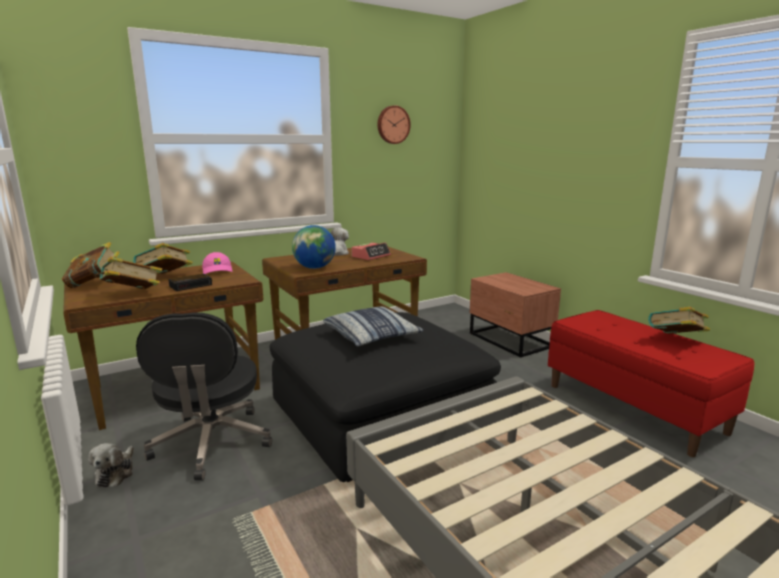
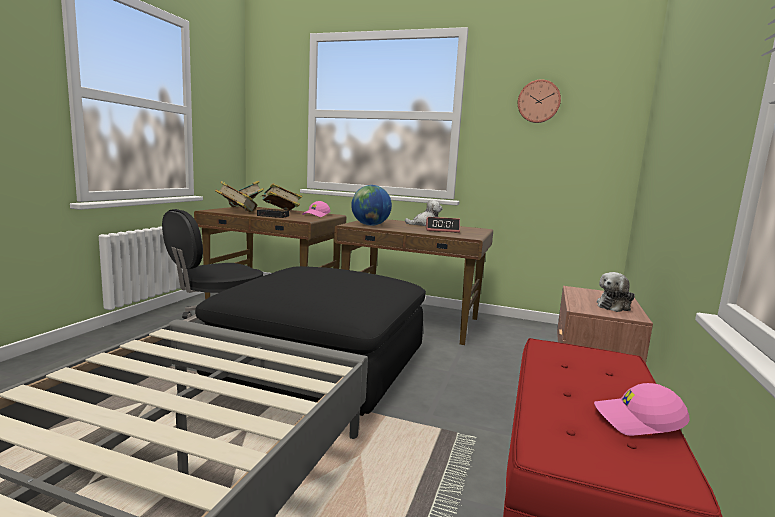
camera: 50 degrees right, 5 degrees down
plush toy [88,443,134,487] -> plush toy moved to [597,272,635,312]
pillow [323,307,424,346] -> none
book [648,307,710,334] -> pink cap [594,383,690,436]

